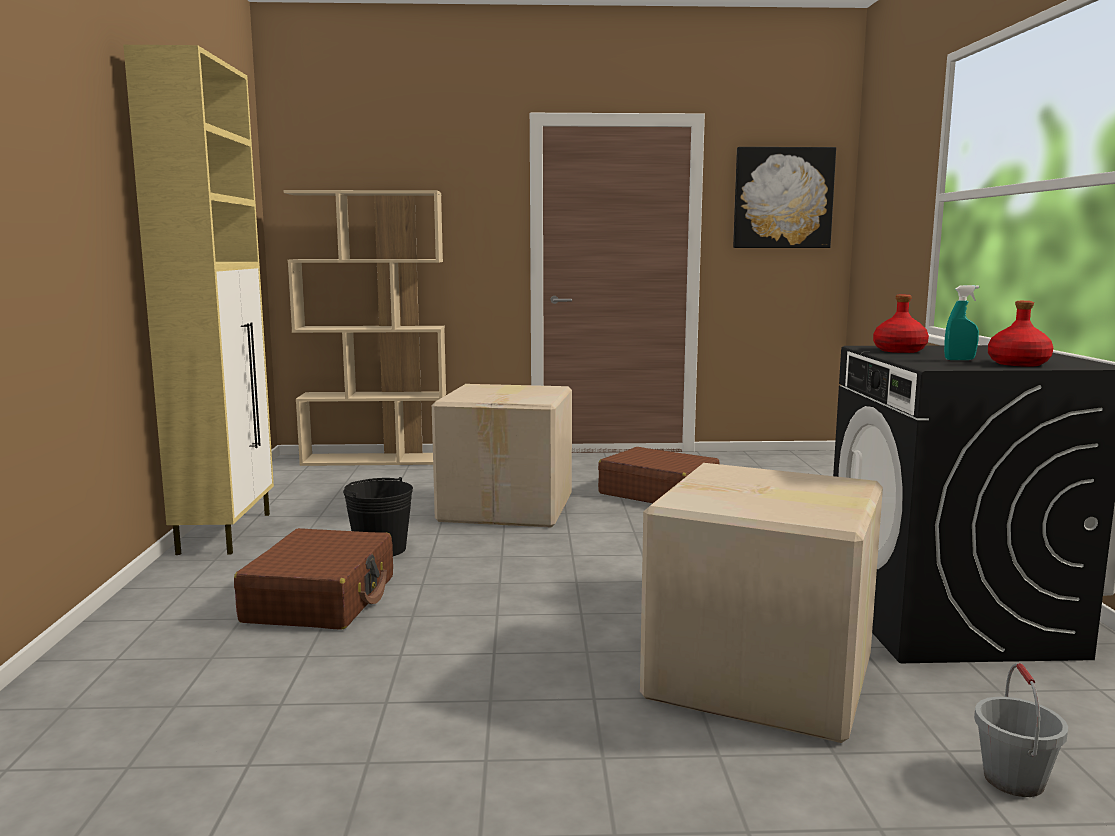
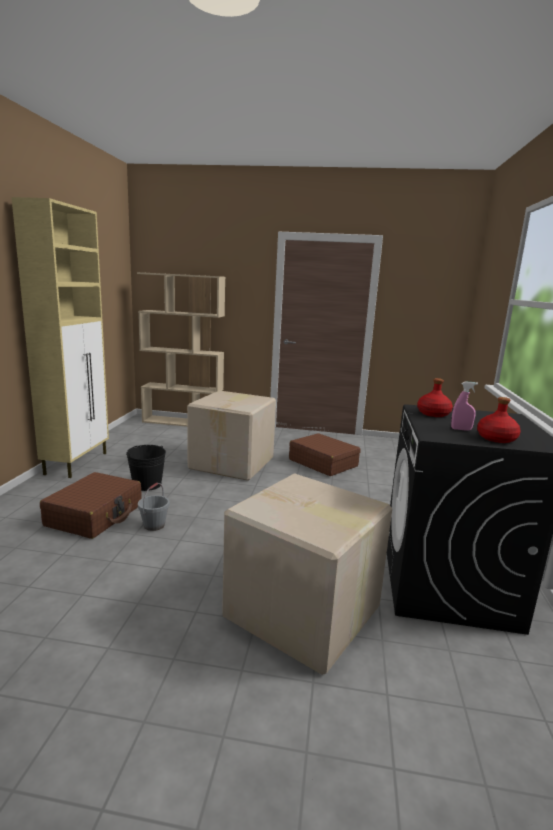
camera: 10 degrees right, 5 degrees up
picture [733,147,836,248] -> none
turquoise spray bottle [944,285,979,360] -> pink spray bottle [451,382,478,431]
grey bucket [974,663,1068,797] -> grey bucket moved to [138,483,170,531]

